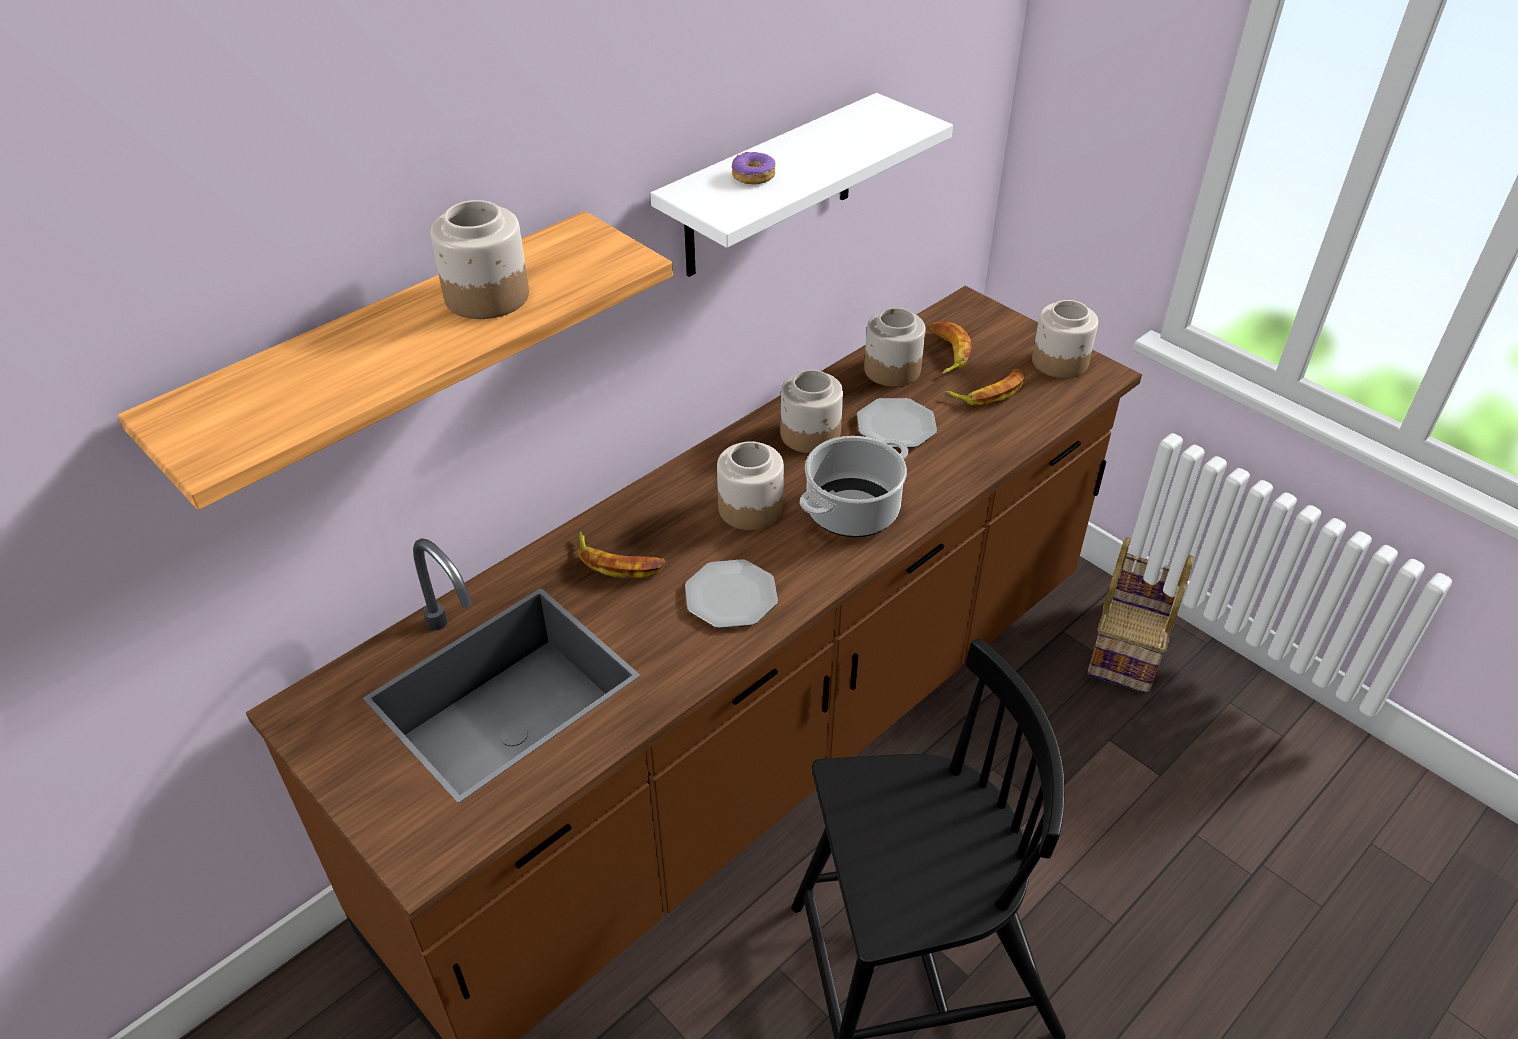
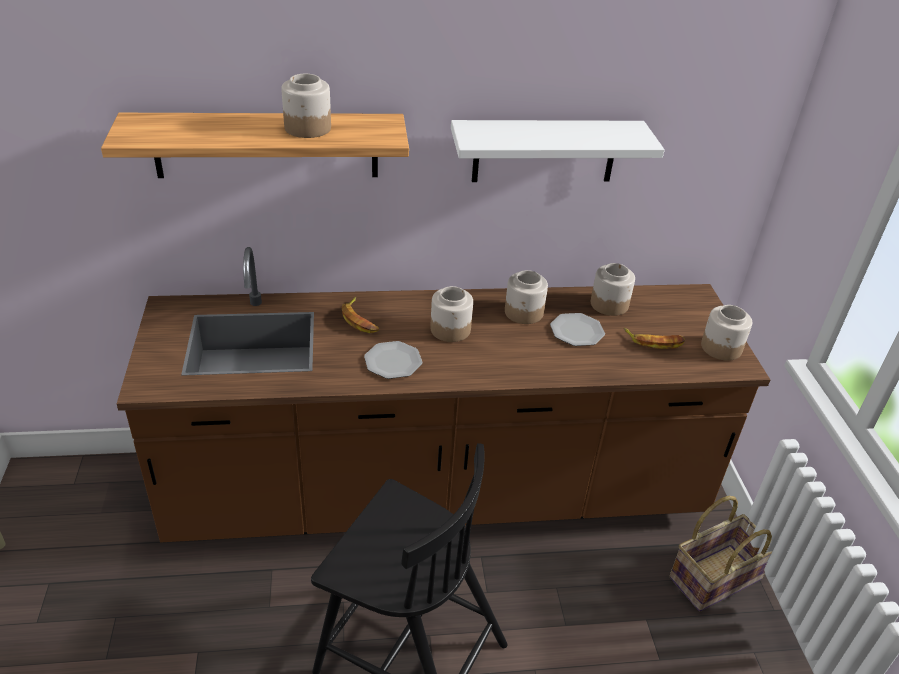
camera: 35 degrees right, 5 degrees down
donut [732,152,775,185] -> none
cooking pot [800,436,908,537] -> none
banana [928,321,972,375] -> none

